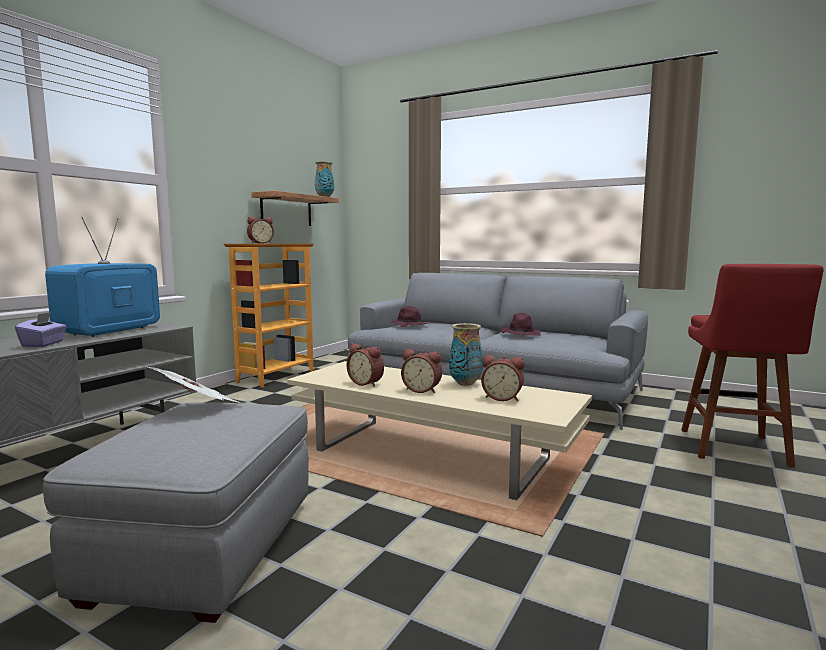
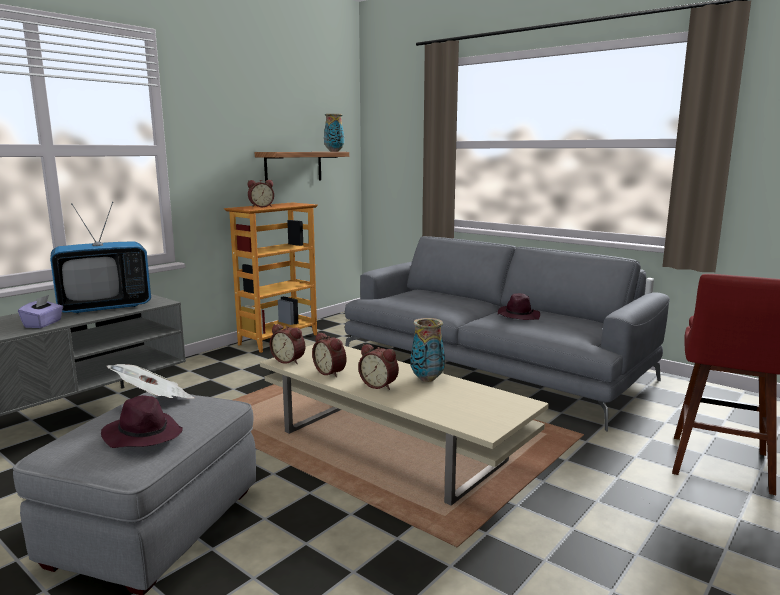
camera: 10 degrees right, 5 degrees up
television [45,217,160,337] -> television turned 150 degrees counterclockwise [50,202,151,314]
purple hat [391,306,429,327] -> purple hat moved to [101,395,183,448]
alarm clock [481,355,524,401] -> alarm clock moved to [270,324,305,364]

